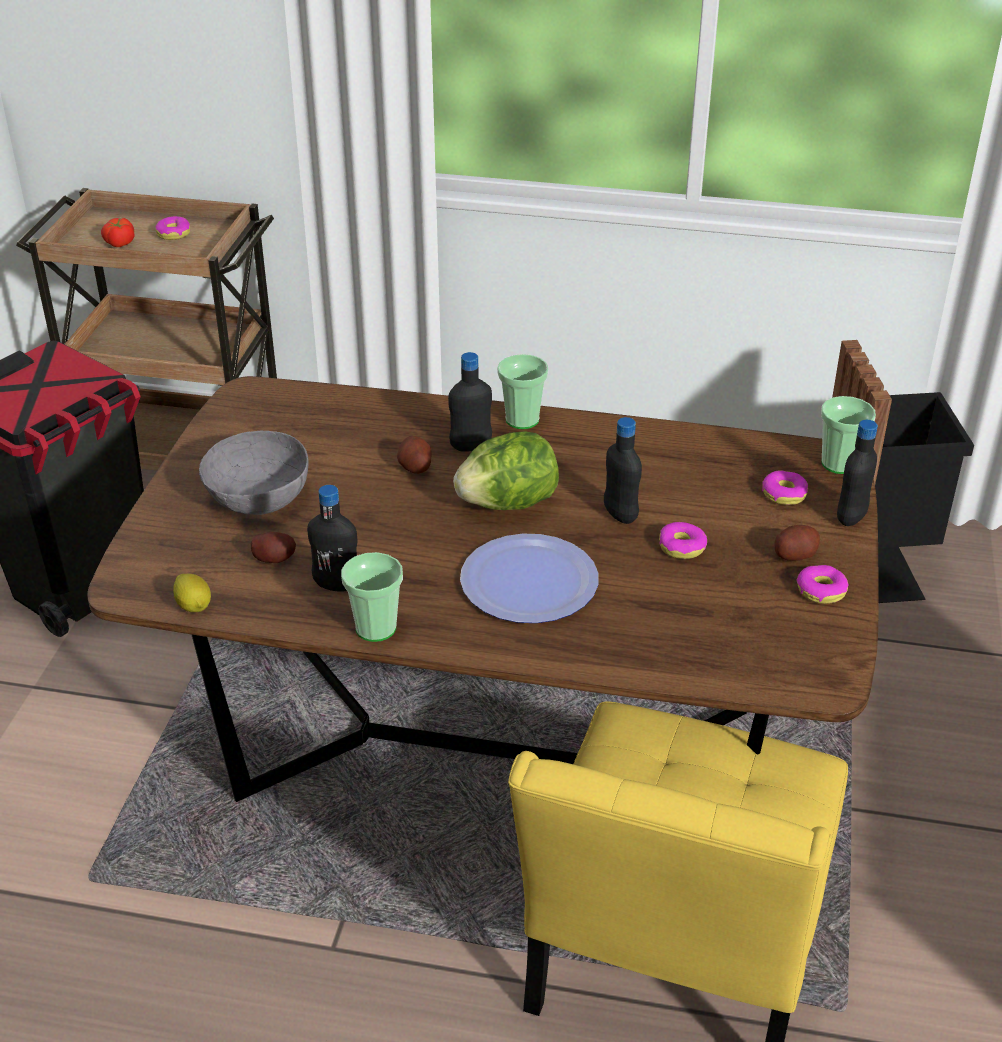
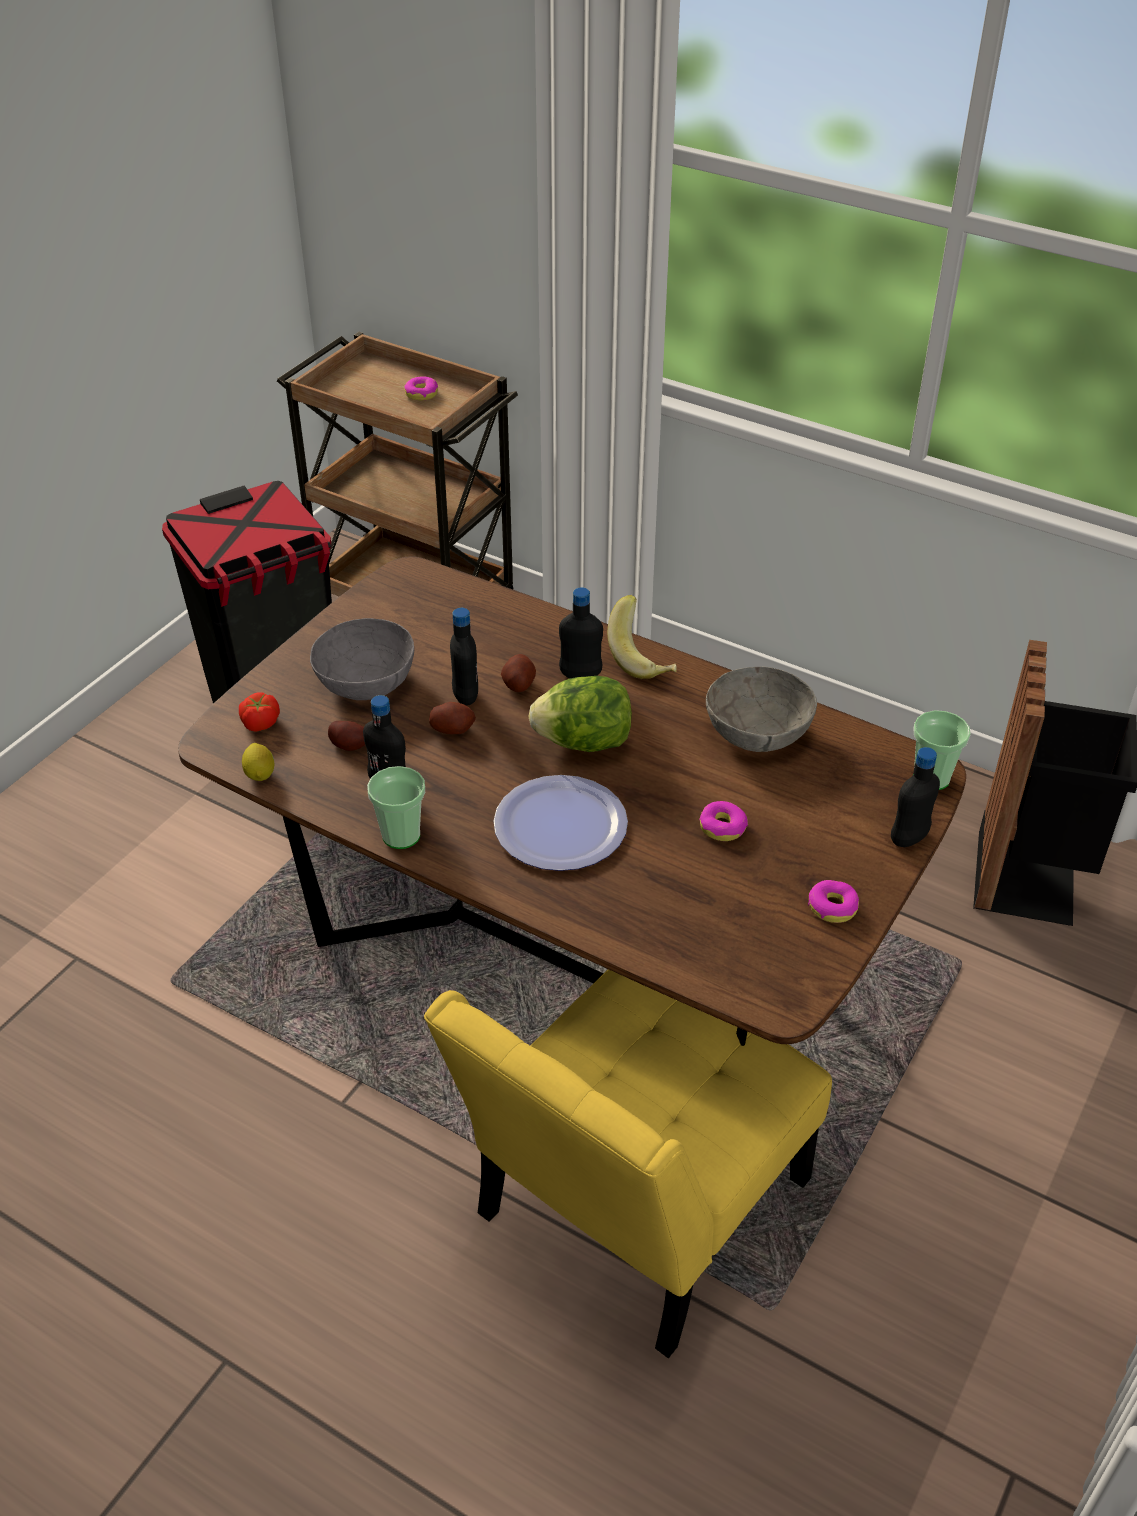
camera: 20 degrees right, 5 degrees up
tomato [101,218,134,247] -> tomato moved to [239,692,280,732]
cup [497,354,549,429] -> banana [607,595,677,679]
black bottle [604,417,642,524] -> black bottle moved to [450,608,478,706]
donut [762,470,808,505] -> none
potato [774,525,820,561] -> potato moved to [429,702,476,734]
none -> grey bowl [706,666,817,752]

